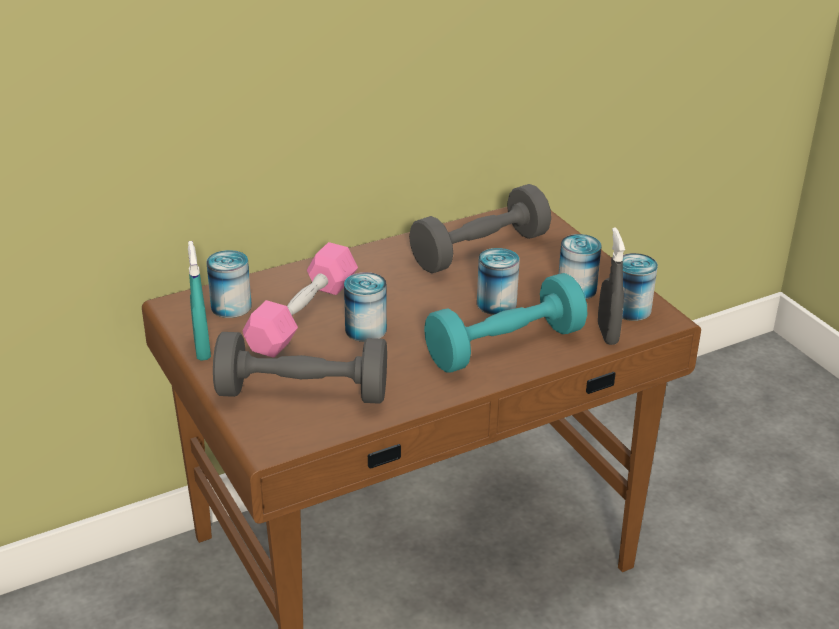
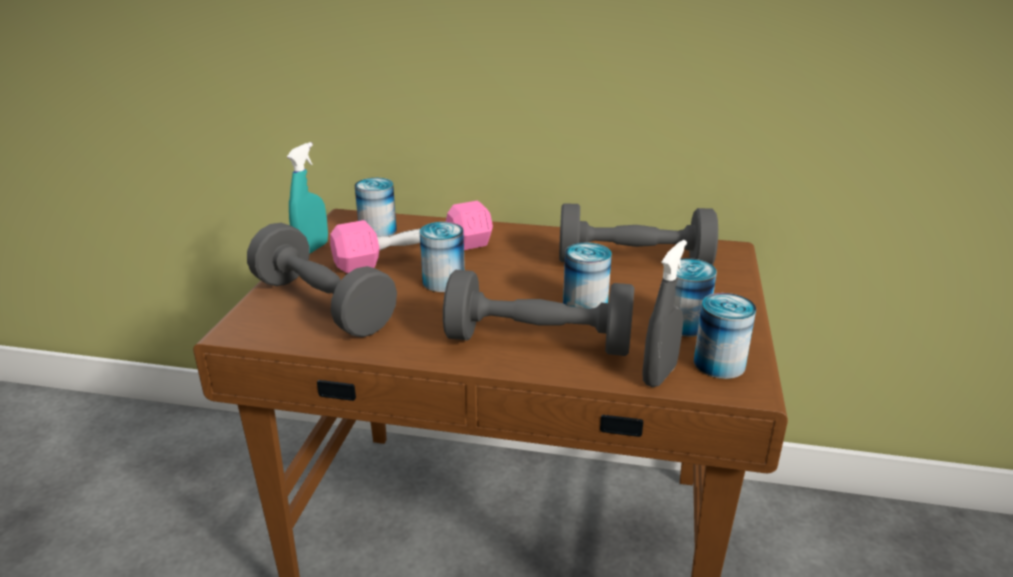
camera: 40 degrees right, 5 degrees down
turquoise dumbbell [424,273,587,373] -> grey dumbbell [443,270,634,356]

